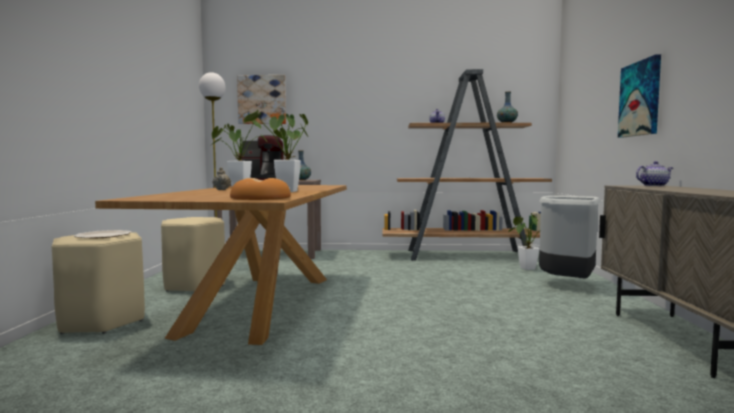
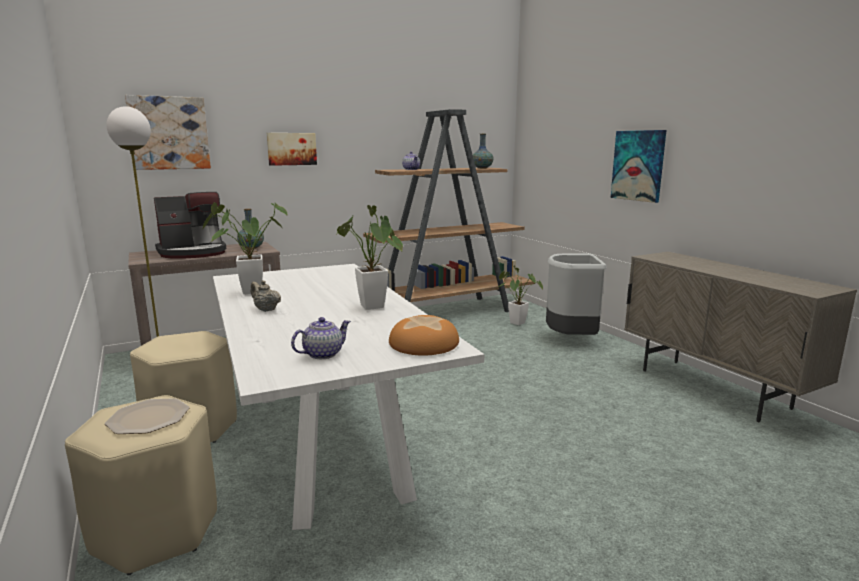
camera: 30 degrees left, 10 degrees up
brown dining table [95,185,347,345] -> white dining table [213,264,484,530]
teapot [636,161,673,186] -> teapot moved to [291,317,351,359]
none -> picture [267,133,317,166]

